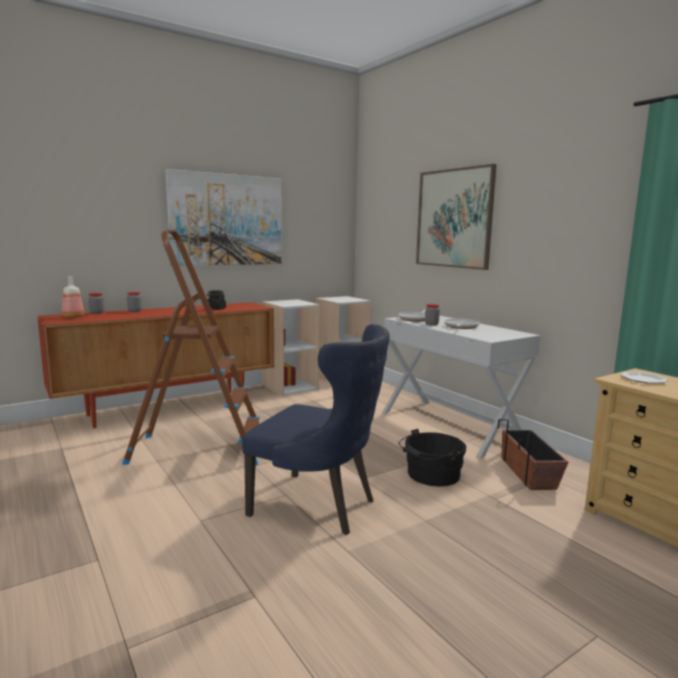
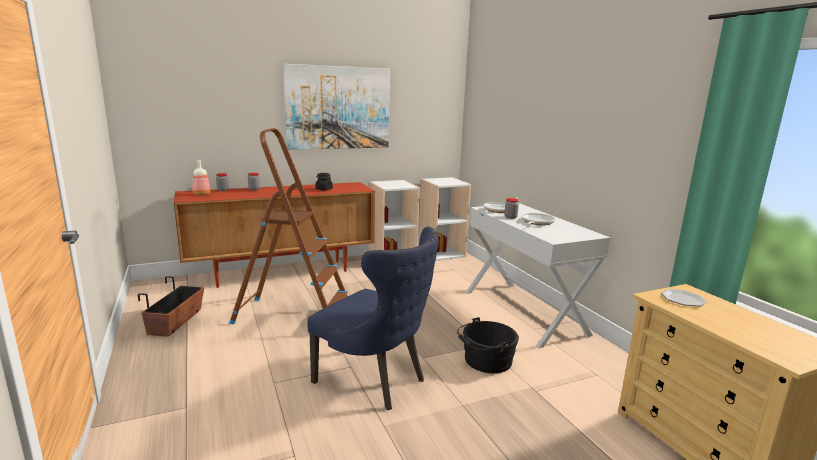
camera: 10 degrees right, 5 degrees up
picture [416,164,497,270] -> none
planter [498,419,568,490] -> planter moved to [138,276,204,337]

